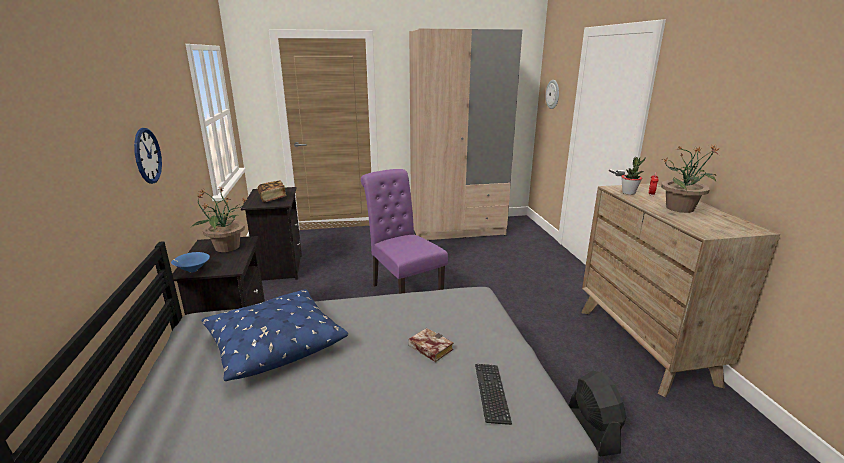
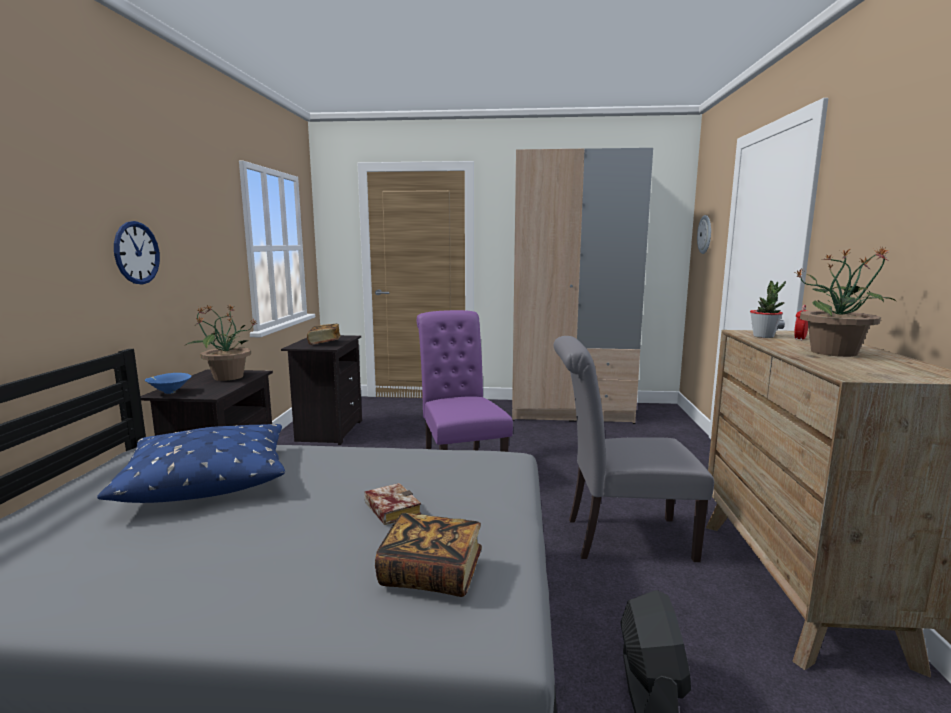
camera: 15 degrees right, 10 degrees down
keyboard [475,364,512,425] -> book [375,513,482,597]
none -> grey chair [554,336,714,562]

